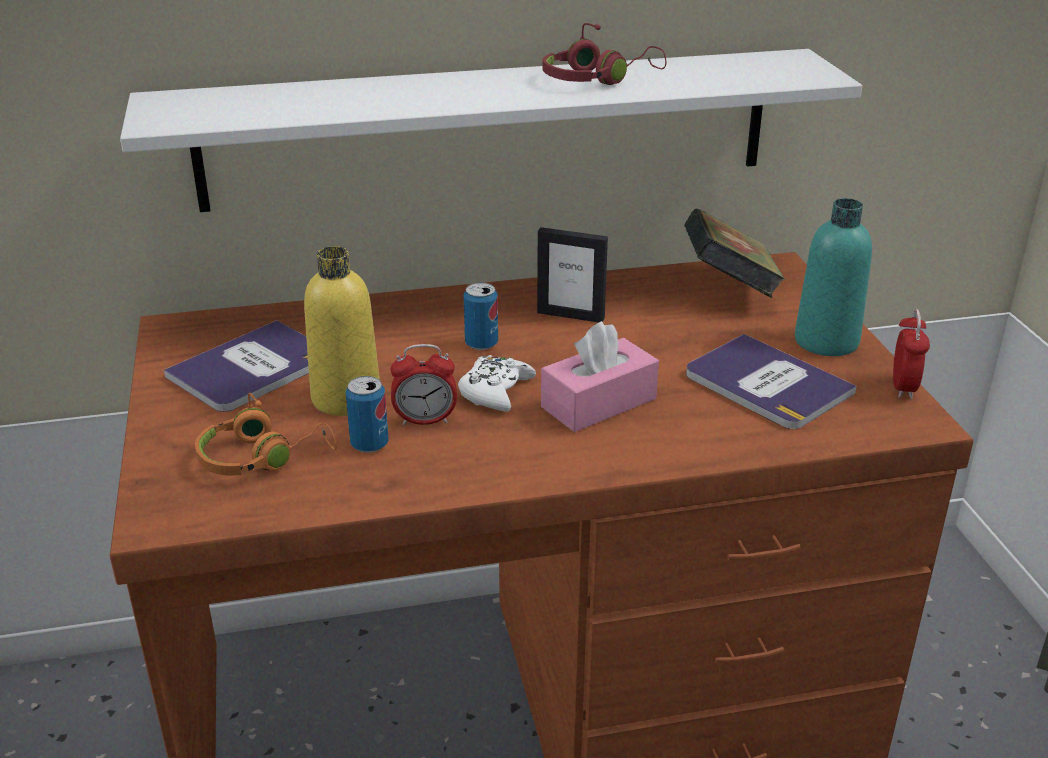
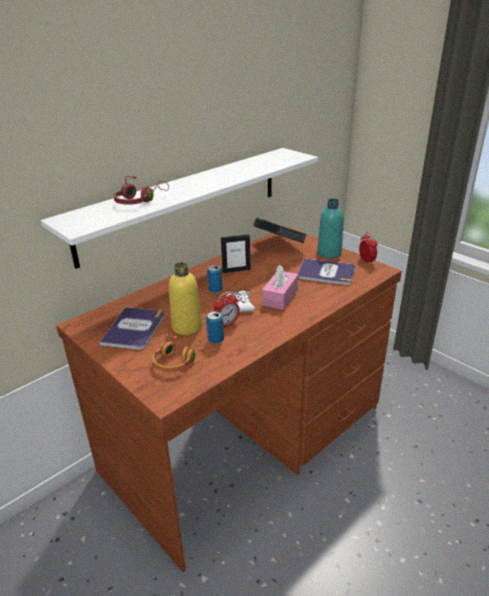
camera: 30 degrees left, 0 degrees up
red headphones [543,23,666,85] -> red headphones moved to [113,176,169,205]

